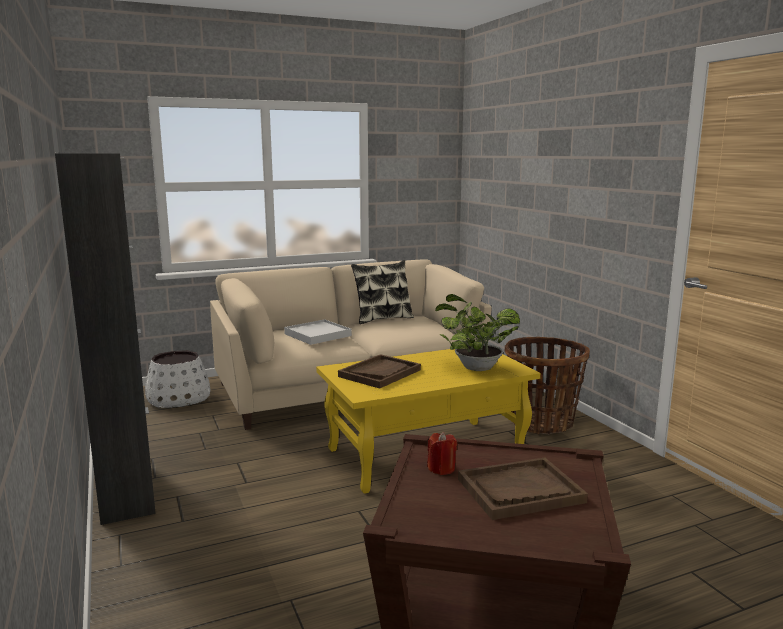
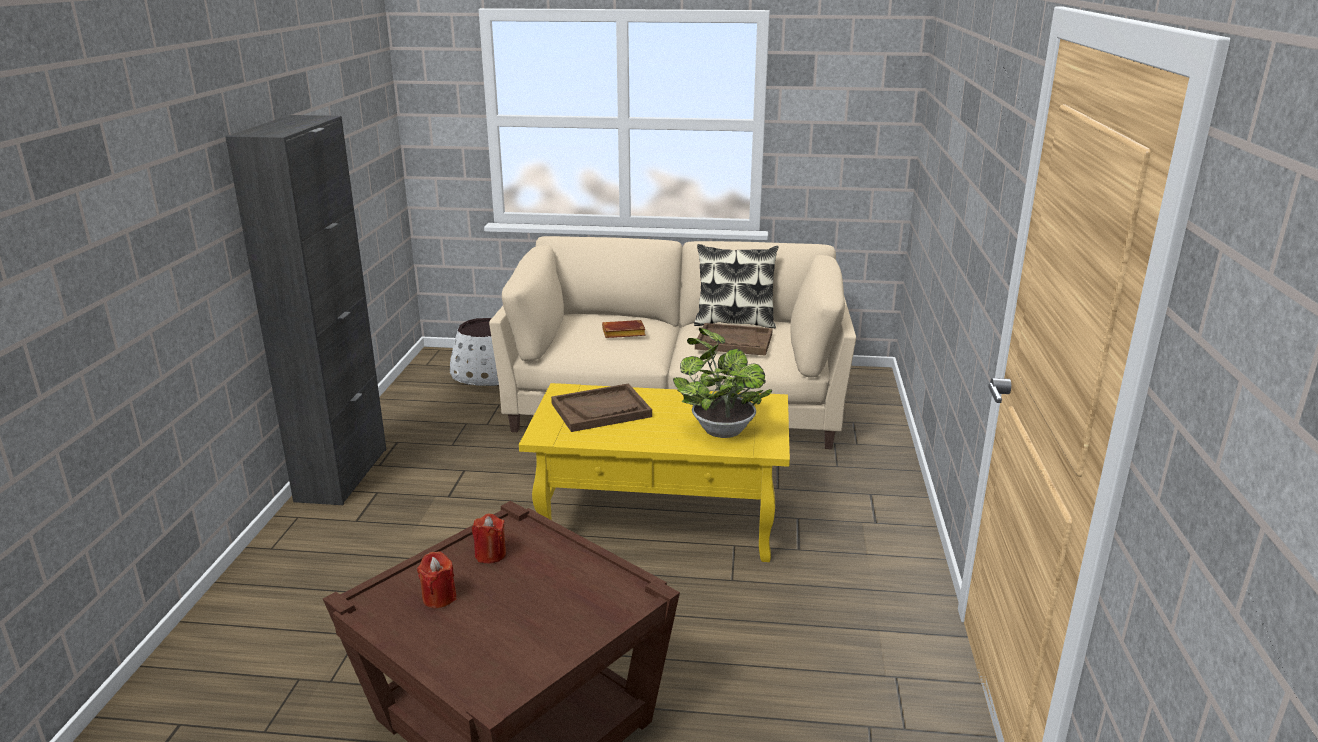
camera: 30 degrees right, 10 degrees up
white tray [284,319,352,345] -> brown book [602,320,646,338]
brown tray [458,457,588,520] -> brown tray moved to [695,323,773,356]
basket [504,337,590,434] -> none
none -> red candle [417,551,456,608]

